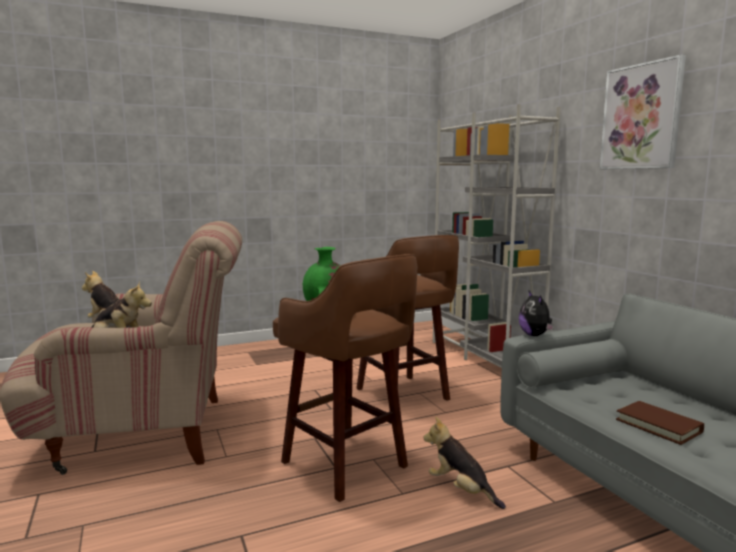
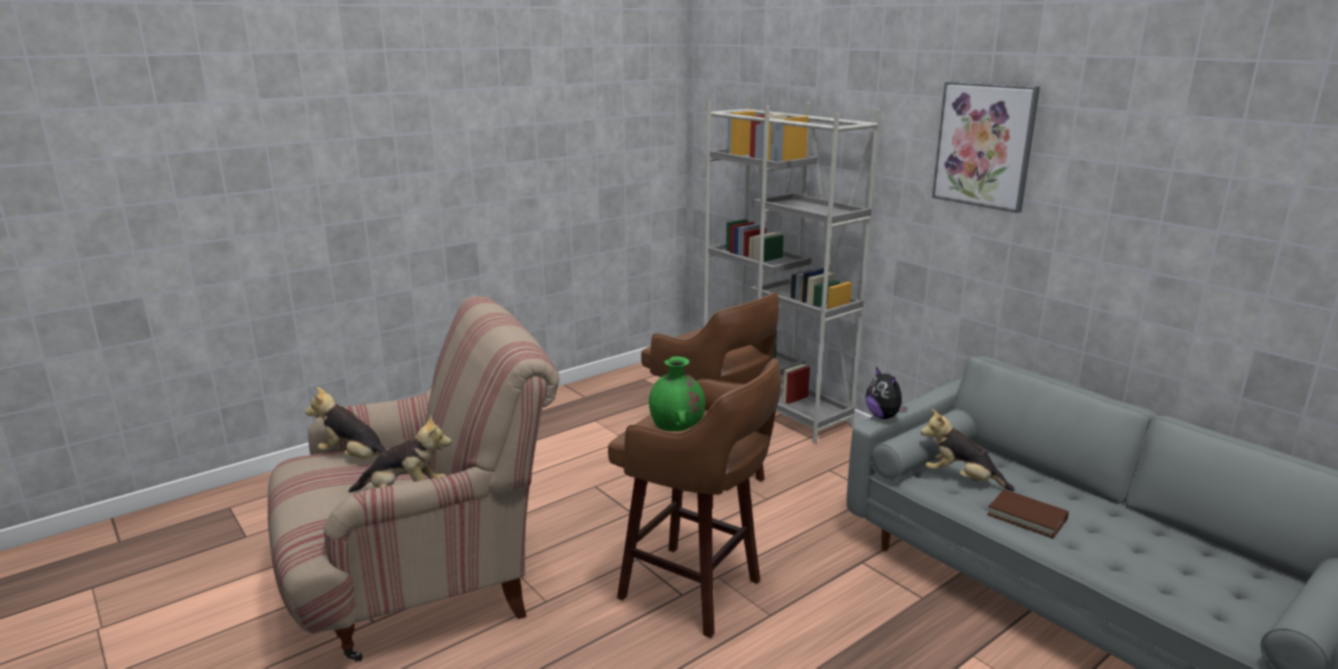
camera: 15 degrees left, 10 degrees up
plush toy [423,417,506,509] -> plush toy moved to [921,409,1015,491]

